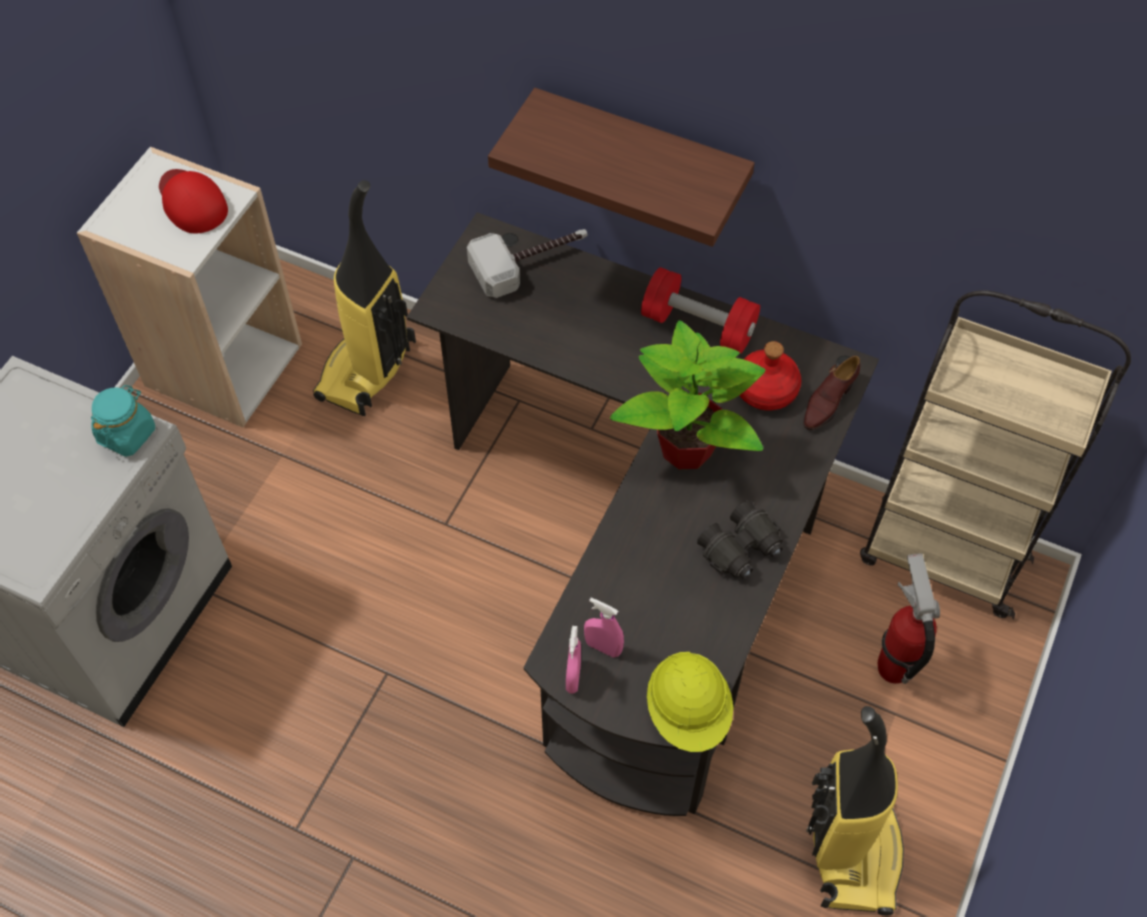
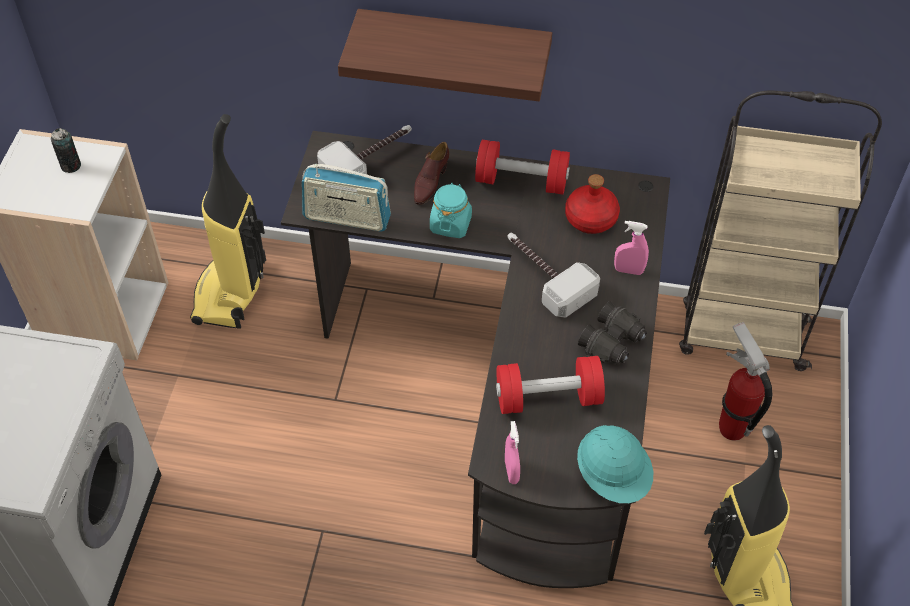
camera: 15 degrees left, 5 degrees down
turquoise jar [91,385,155,457] -> turquoise jar moved to [430,183,472,238]
red cap [159,169,228,233] -> can [51,128,81,173]
pink spray bottle [584,598,624,658] -> pink spray bottle moved to [614,221,649,275]
potted plant [610,320,765,469] -> hammer [507,233,600,318]
yellow hard hat [647,652,733,752] -> turquoise hard hat [577,425,653,503]
brown shoe [803,356,860,430] -> brown shoe moved to [414,142,449,205]
none -> radio [302,164,391,232]
none -> red dumbbell [496,356,605,414]

